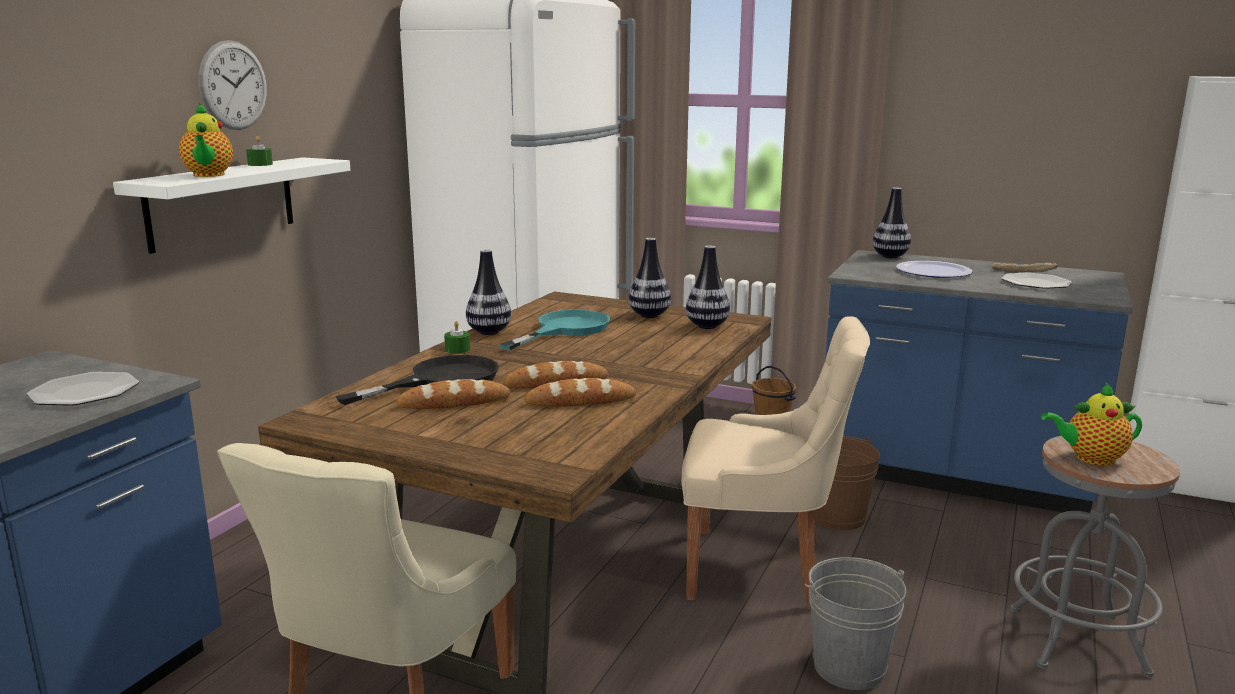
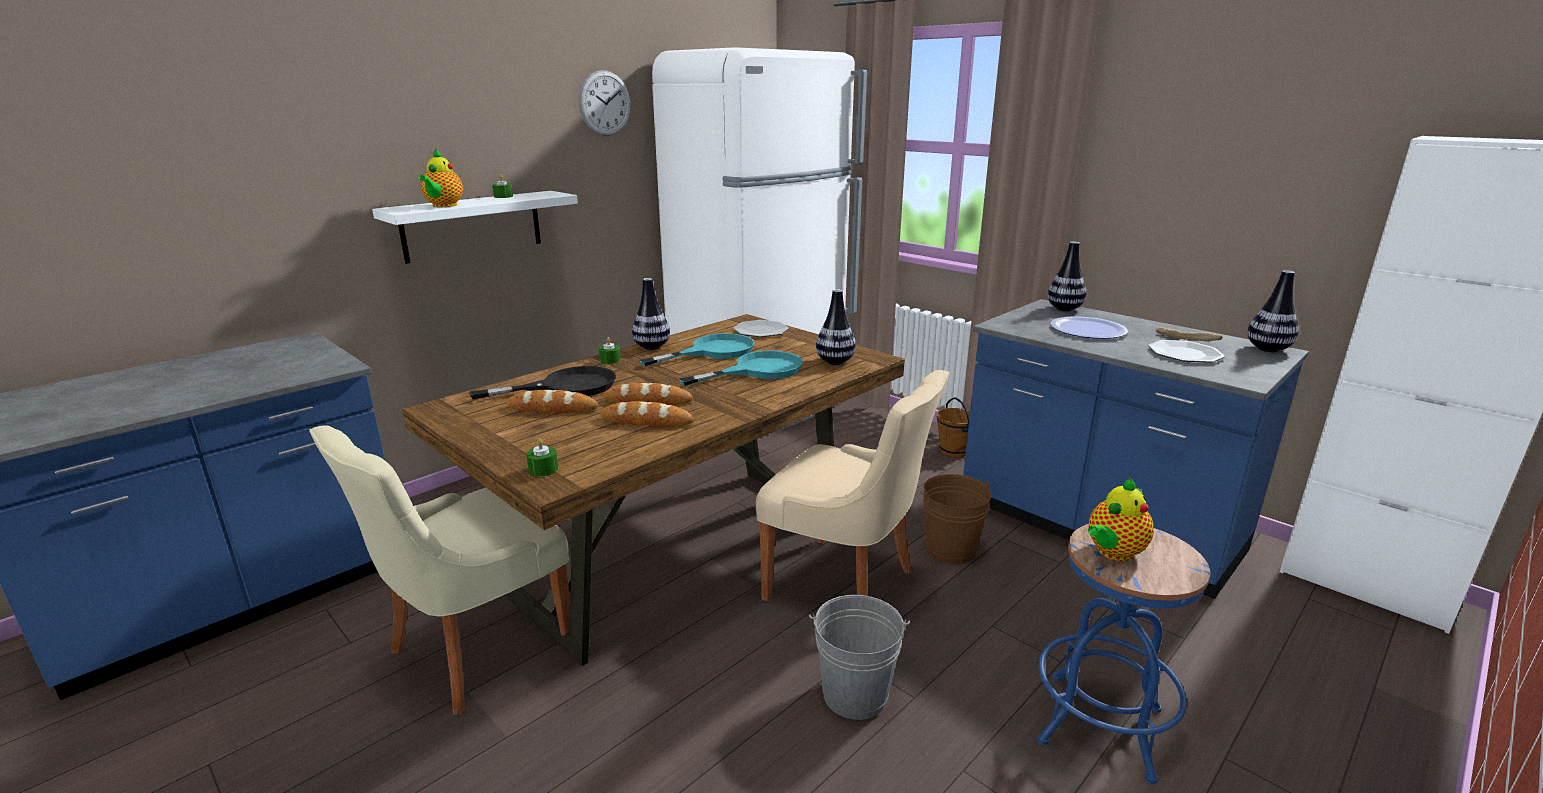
camera: 20 degrees right, 5 degrees up
plate [27,372,139,406] -> plate moved to [733,320,789,337]
wall clock [199,40,267,130] -> wall clock moved to [579,70,631,136]
vase [629,238,671,318] -> vase moved to [1247,270,1299,352]
grey stool [1010,436,1180,678] -> blue stool [1037,524,1211,784]
teapot [1041,383,1142,466] -> teapot turned 60 degrees counterclockwise [1088,477,1154,561]
none -> green candle [526,438,558,477]
none -> turquoise frying pan [679,350,803,386]

